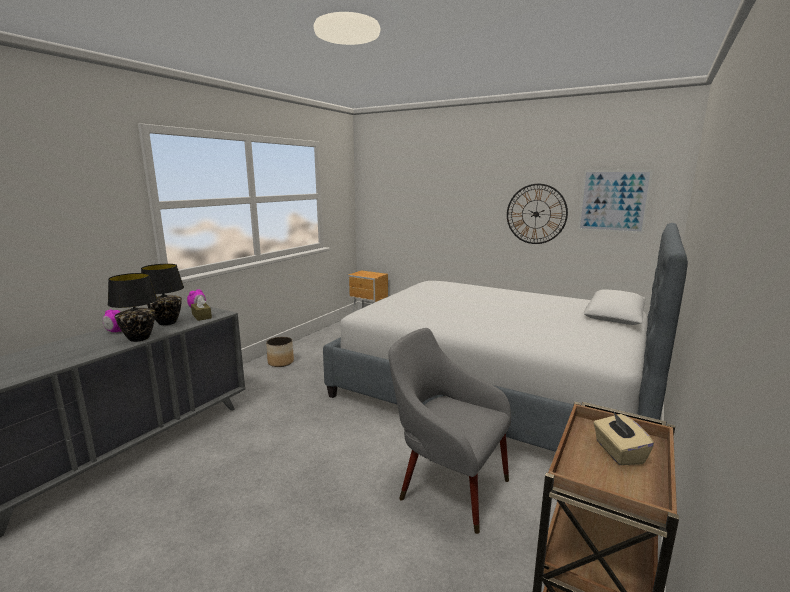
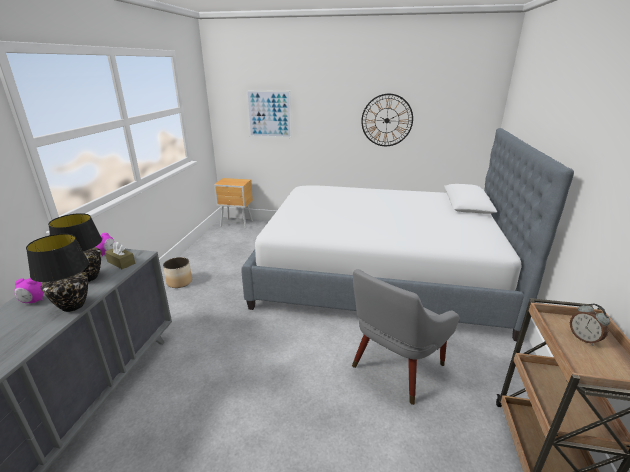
camera: 20 degrees left, 10 degrees up
grey armchair [388,328,511,534] -> grey armchair turned 60 degrees counterclockwise [352,269,459,405]
picture [578,170,653,234] -> picture moved to [246,90,292,138]
beige tissue box [593,412,654,465] -> alarm clock [570,304,610,346]

